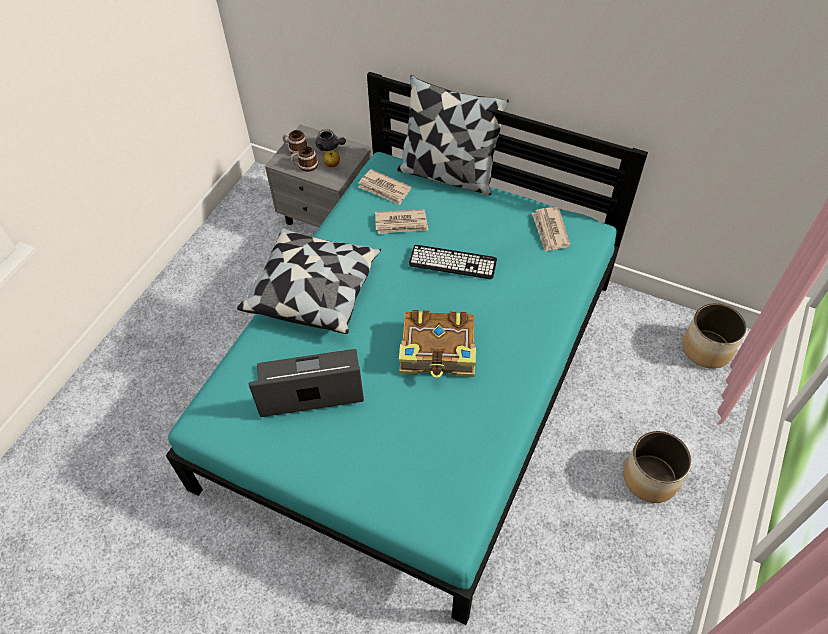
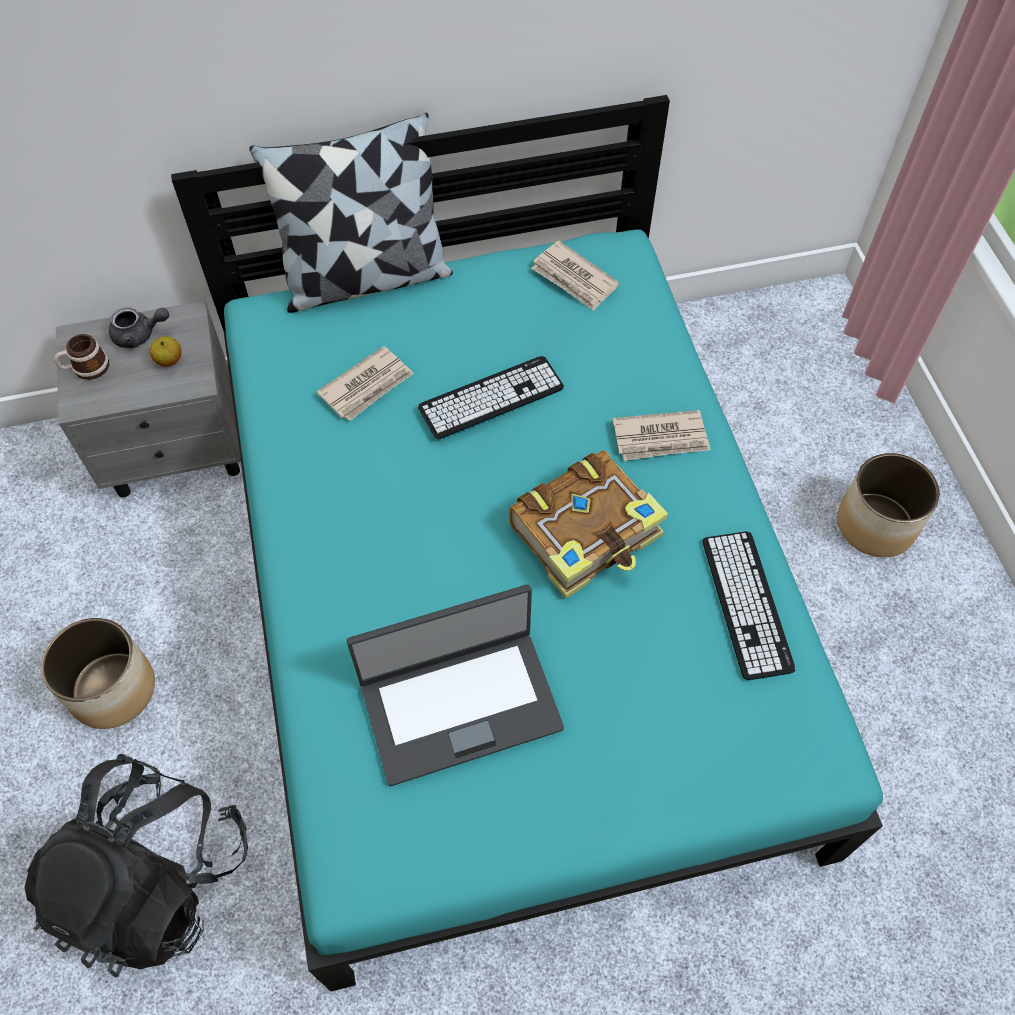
camera: 40 degrees left, 5 degrees up
pillow [237,228,381,334] -> none
laptop [249,349,364,417] -> laptop turned 150 degrees counterclockwise [347,585,564,786]
mug [290,146,318,172] -> none
newspaper [358,169,411,205] -> newspaper moved to [612,410,711,461]
planter [683,303,747,369] -> planter moved to [41,618,155,729]
none -> black backpack [25,754,248,978]
none -> keyboard [703,531,795,680]

